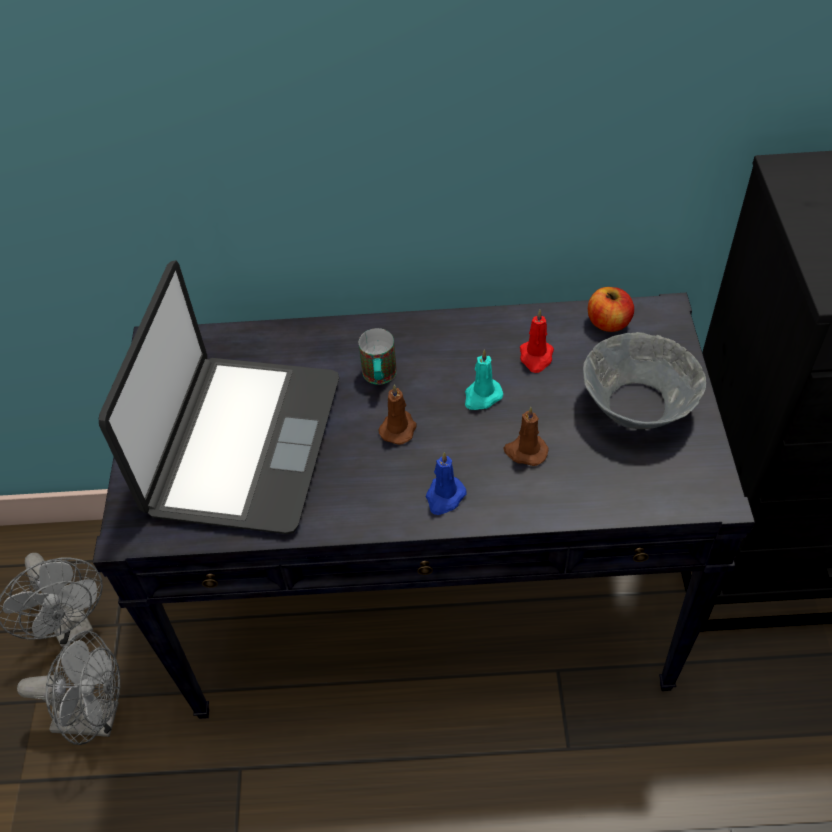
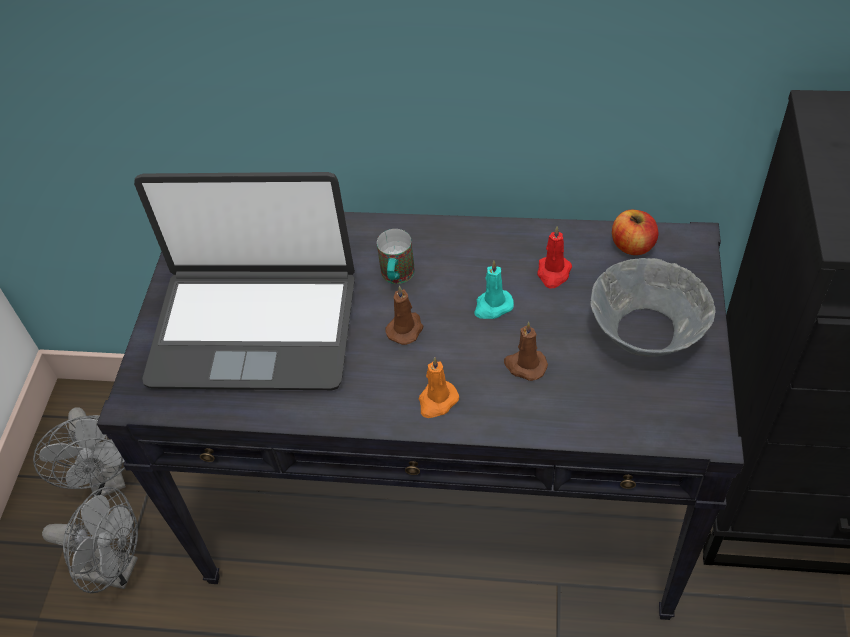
camera: 10 degrees right, 0 degrees up
laptop [99,260,339,534] -> laptop turned 75 degrees clockwise [134,172,355,390]
blue candle [426,452,467,515] -> orange candle [419,357,459,418]

